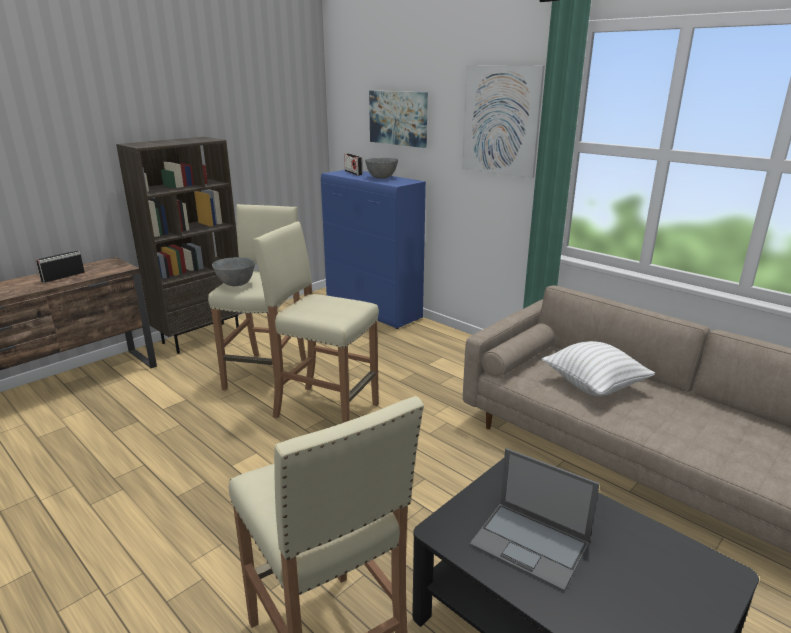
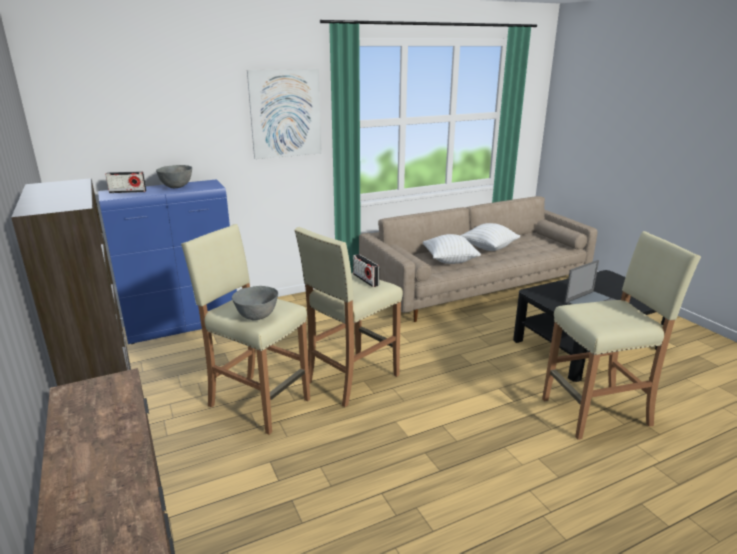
camera: 70 degrees left, 0 degrees up
radio [36,250,85,283] -> radio moved to [353,254,379,287]
picture [369,90,428,148] -> none
none -> white pillow [460,223,520,251]

